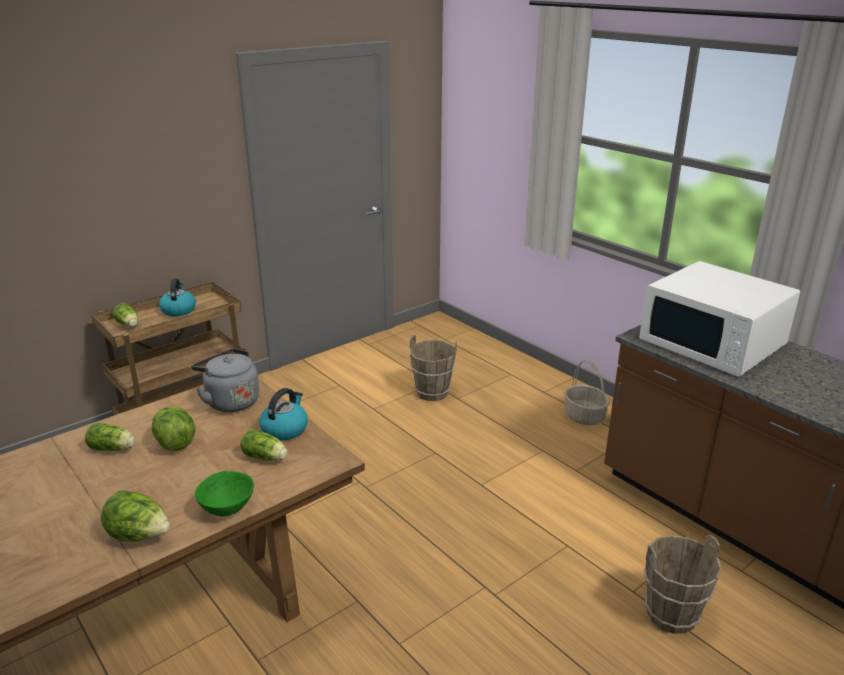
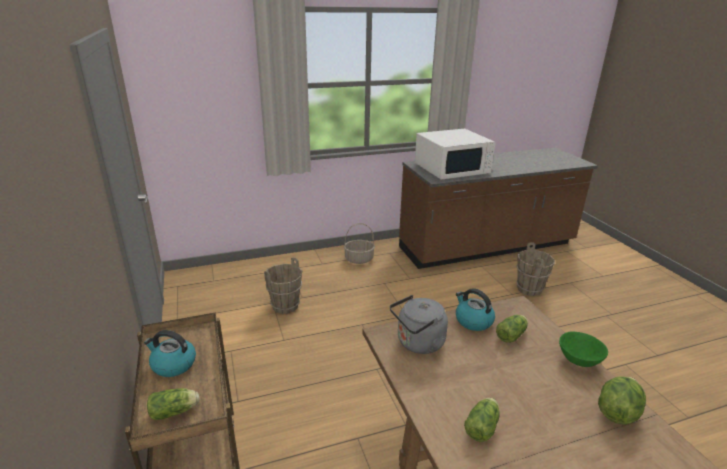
camera: 70 degrees left, 0 degrees up
lettuce [152,406,195,451] -> none

